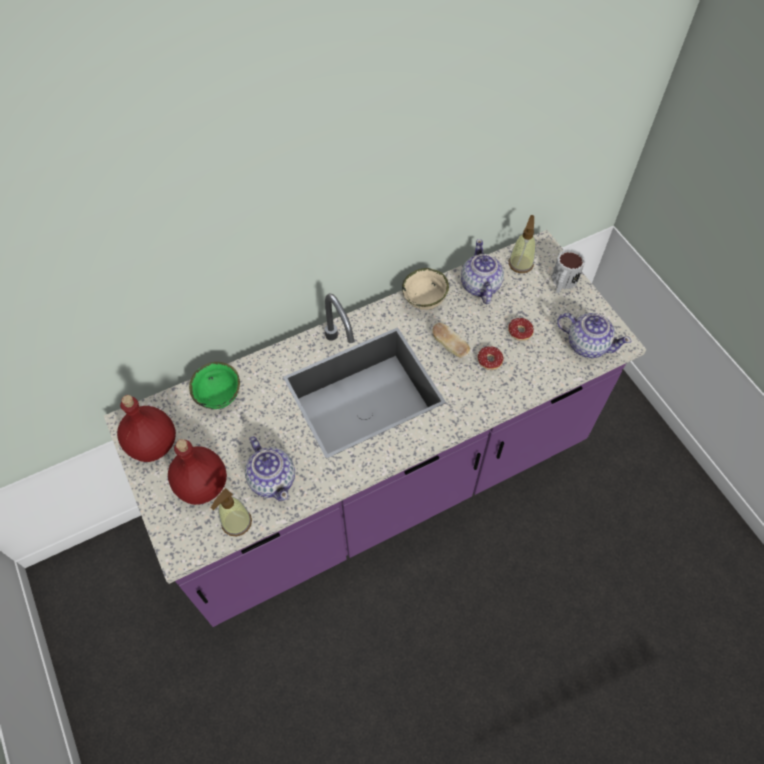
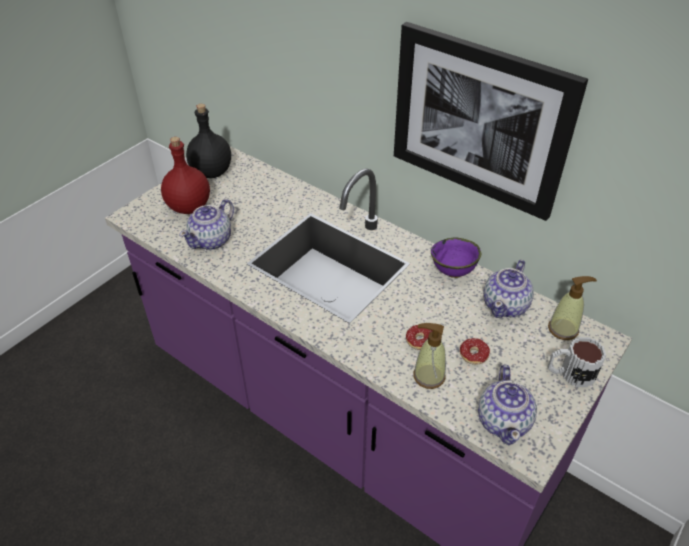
camera: 65 degrees right, 15 degrees down
red bottle [117,395,176,462] -> black bottle [186,104,231,178]
green bowl [189,362,240,409] -> none
soap dispenser [211,488,252,536] -> soap dispenser moved to [413,323,446,389]
beige bowl [402,268,449,310] -> purple bowl [431,237,481,278]
bread [432,323,470,358] -> none
teapot [461,239,504,305] -> teapot turned 150 degrees clockwise [483,260,534,318]
none -> picture [394,22,588,221]

